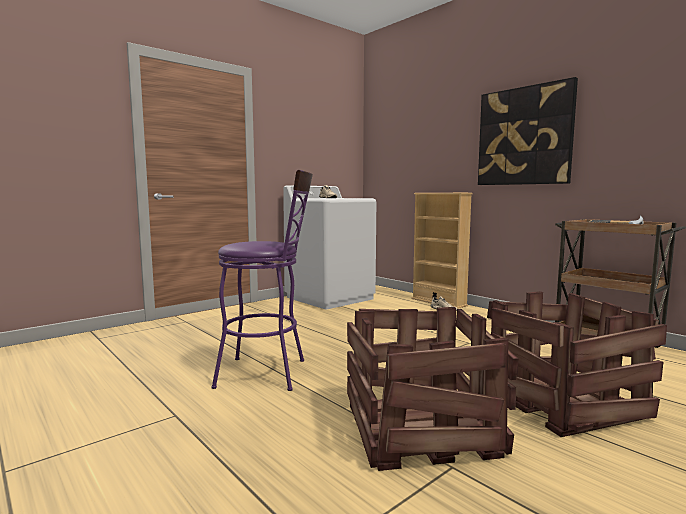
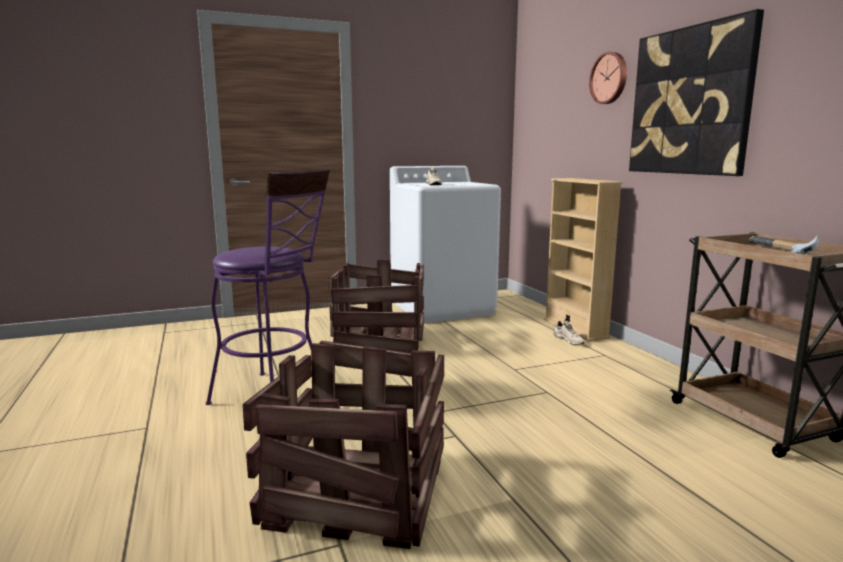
camera: 20 degrees right, 5 degrees up
crate [487,291,667,437] -> crate moved to [329,259,424,353]
none -> wall clock [589,52,627,104]

